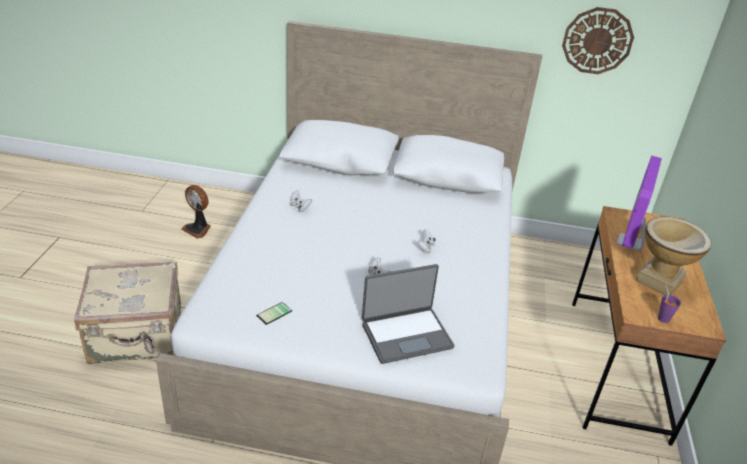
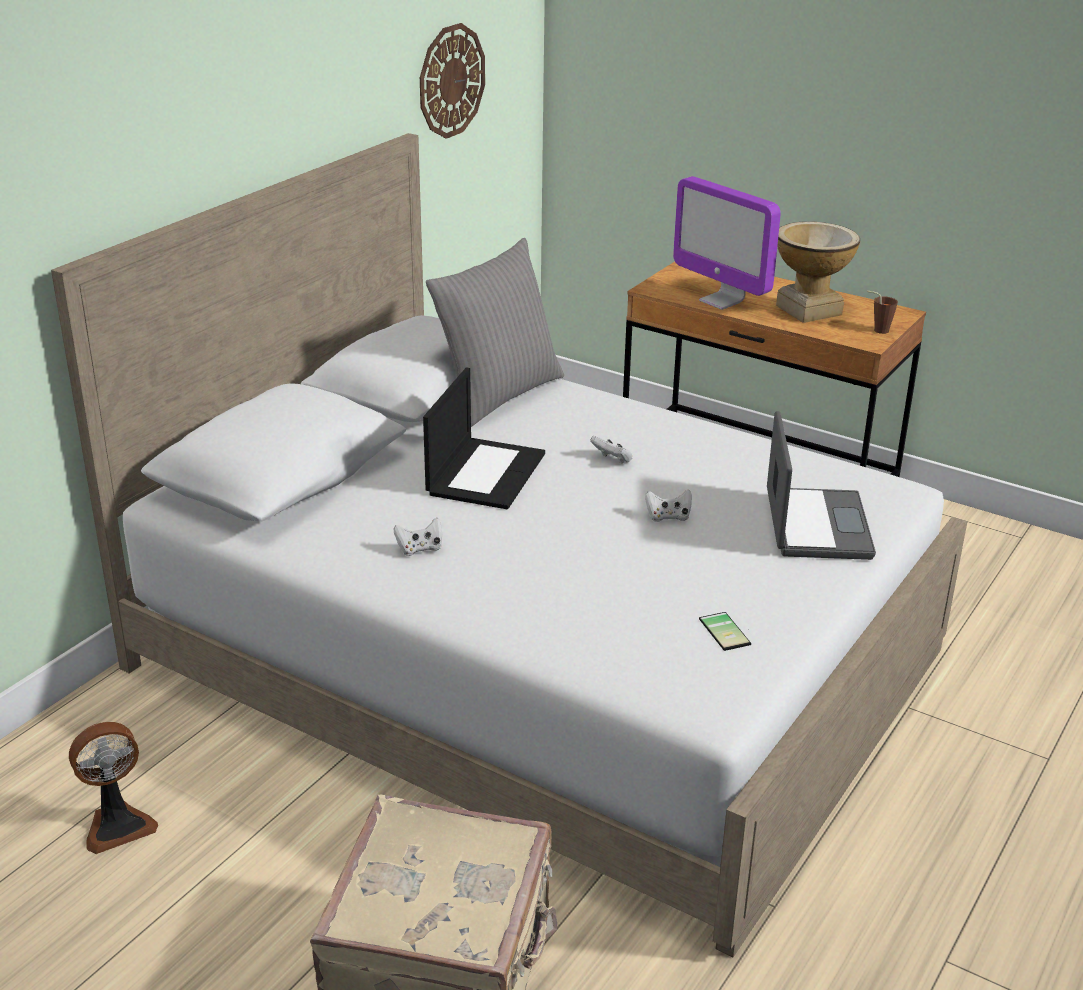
camera: 65 degrees left, 5 degrees down
purple cup [658,285,681,323] -> brown cup [867,291,898,334]
none -> laptop [423,367,545,509]
none -> grey pillow [426,238,564,427]

